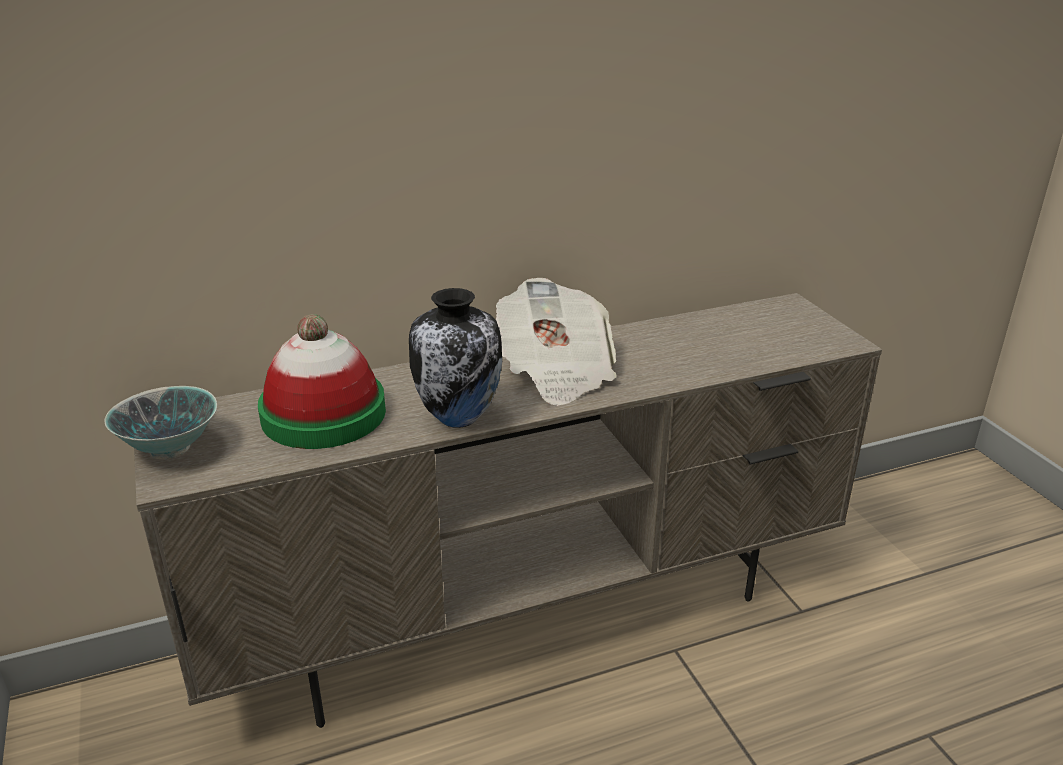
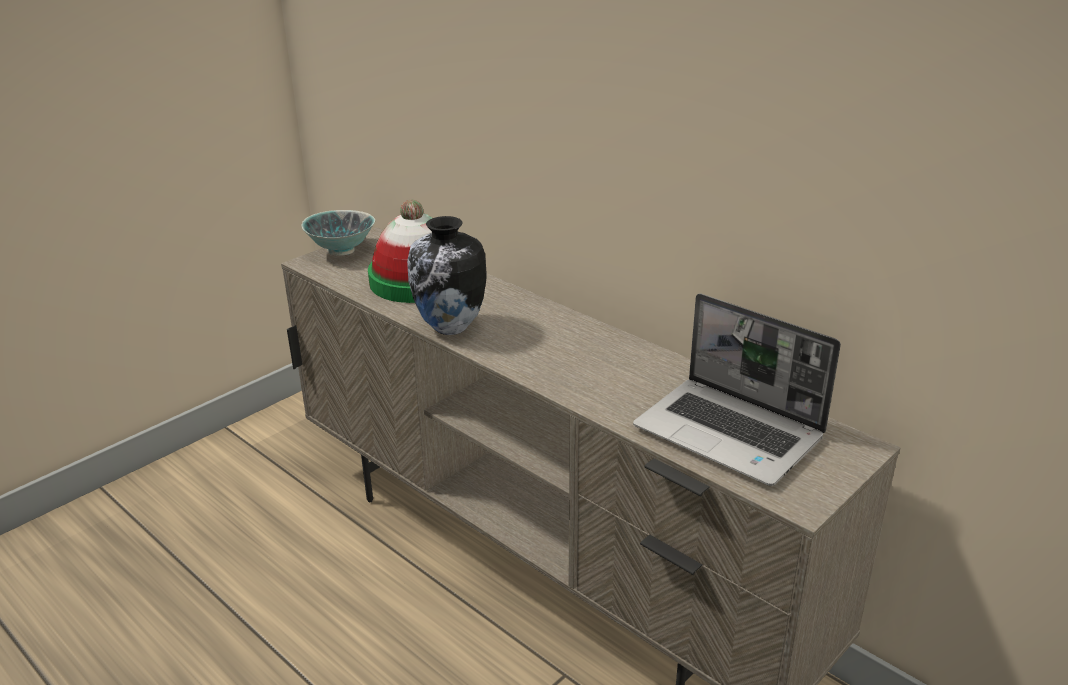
camera: 65 degrees right, 0 degrees up
newspaper [496,278,617,406] -> none
none -> laptop [633,293,841,486]

